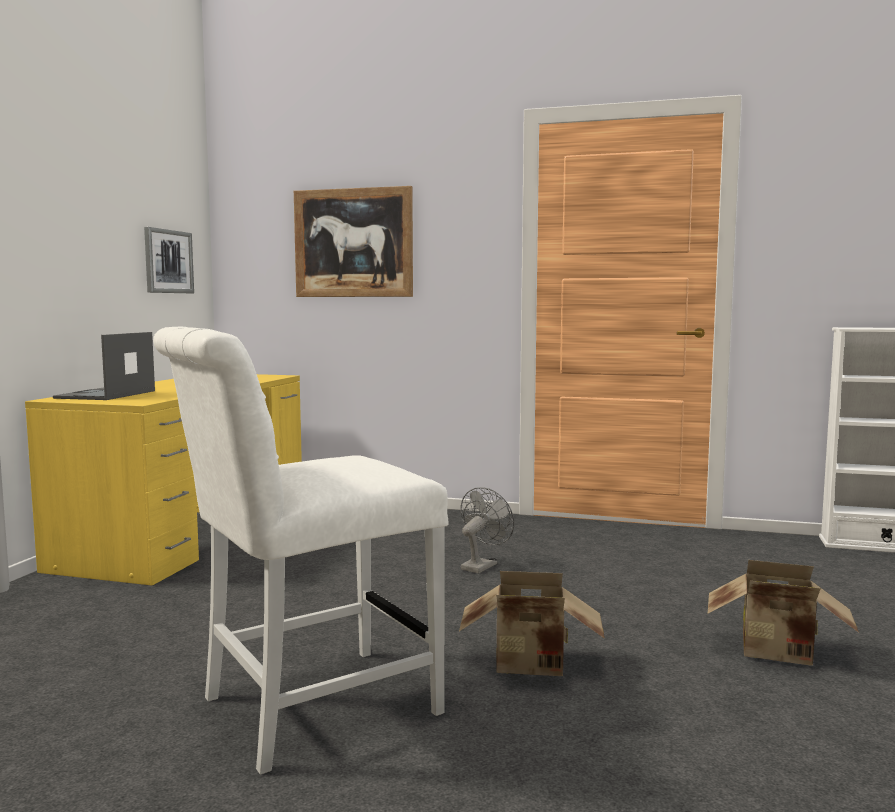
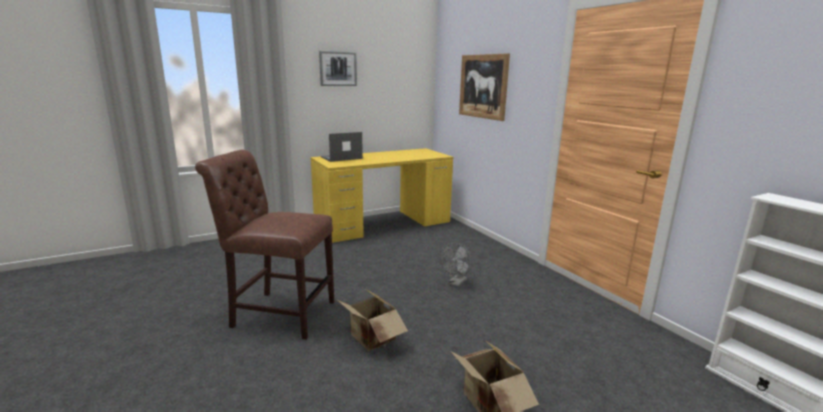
camera: 45 degrees right, 10 degrees up
picture [144,227,194,293] -> picture moved to [319,51,357,86]
white chair [153,326,448,774] -> brown chair [195,150,334,340]
grey fan [460,487,514,574] -> grey fan turned 135 degrees clockwise [440,243,472,287]

